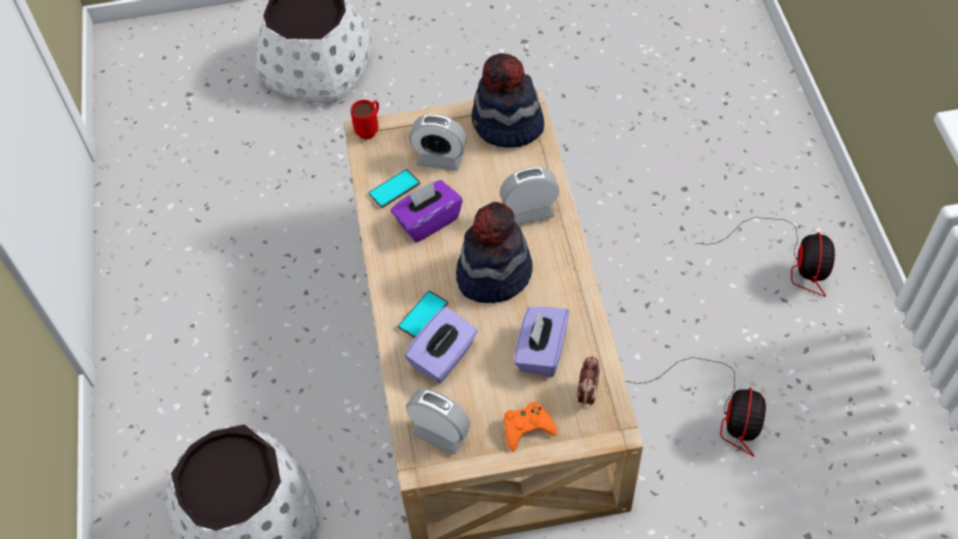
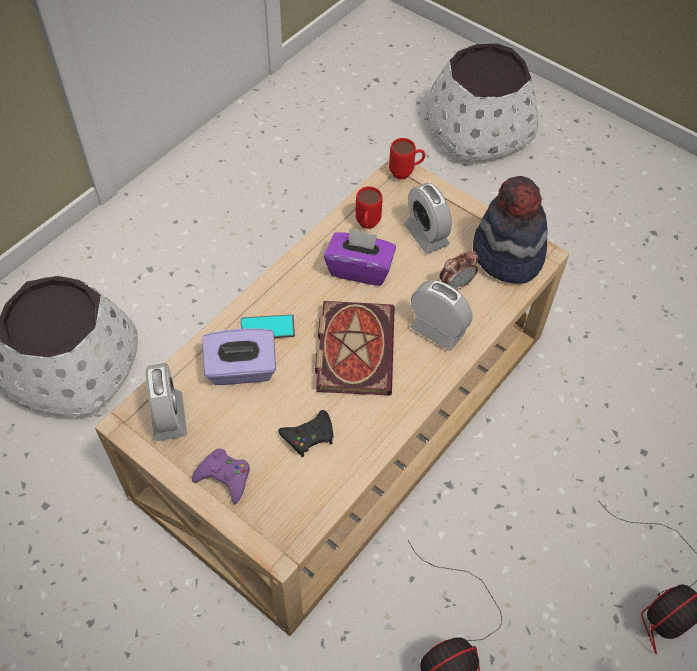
camera: 45 degrees right, 0 degrees up
phone [368,169,420,208] -> red mug [355,186,383,229]
hat [456,202,532,303] -> book [315,301,395,396]
orange game controller [504,402,557,452] -> purple game controller [192,448,250,504]
purple tissue box [514,307,569,377] -> black game controller [278,410,334,457]
alarm clock [577,356,600,406] -> alarm clock moved to [439,251,478,290]

